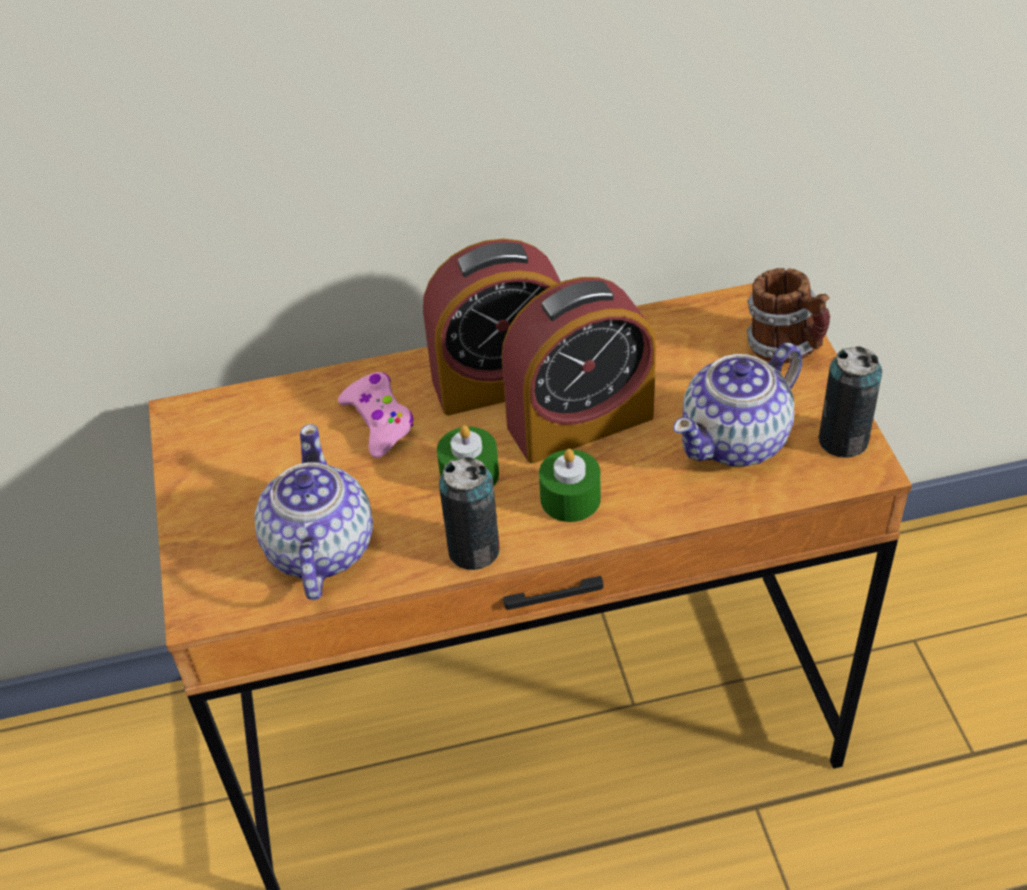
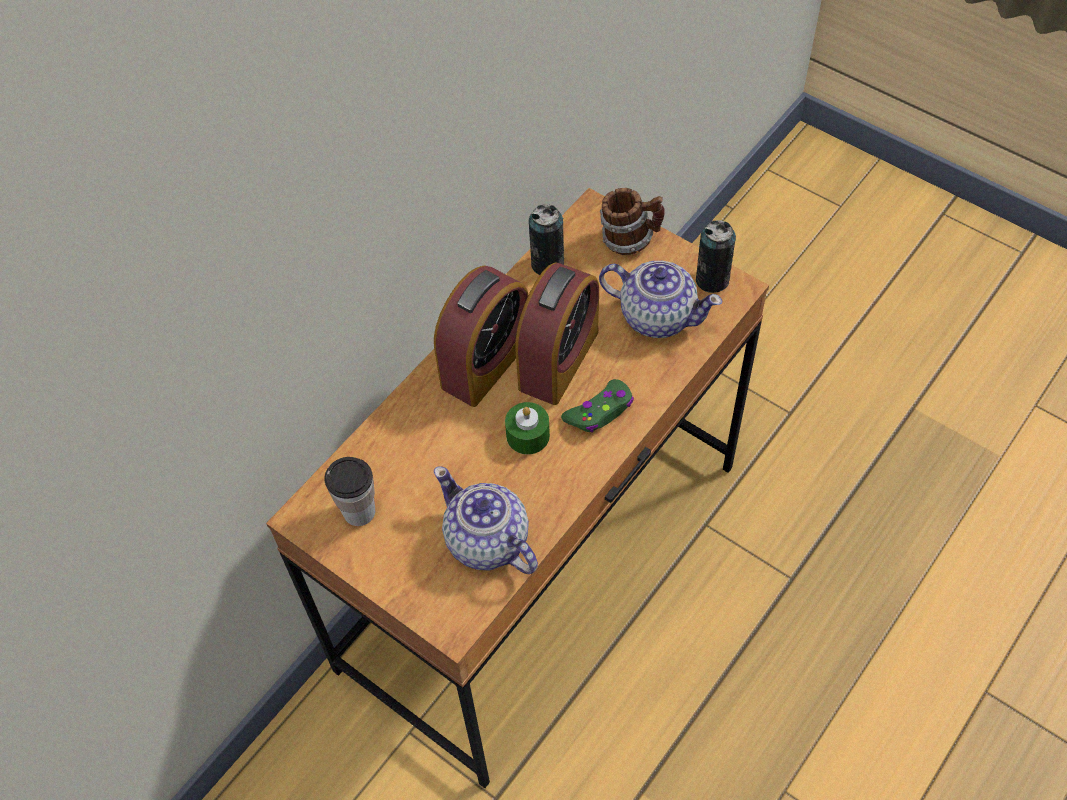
camera: 40 degrees left, 10 degrees up
pink game controller [338,372,413,458] -> none
can [439,456,500,570] -> can moved to [529,204,564,275]
green candle [539,449,601,522] -> green game controller [561,379,634,433]
teapot [673,343,802,467] -> teapot turned 75 degrees counterclockwise [599,261,722,338]
none -> cup [324,457,375,526]

